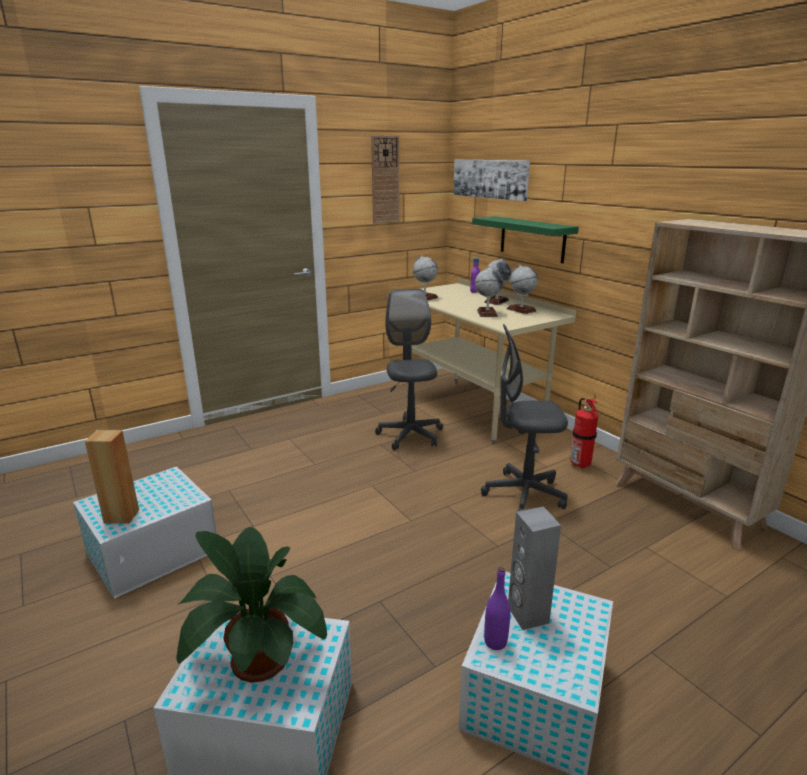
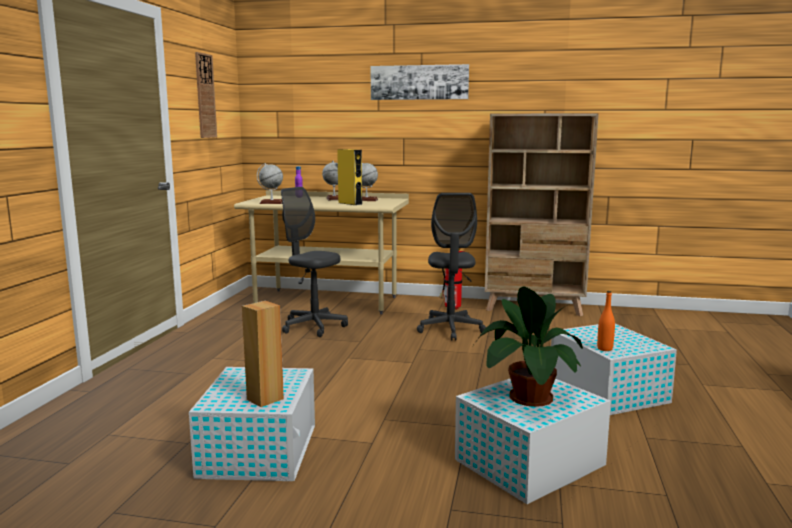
camera: 45 degrees left, 10 degrees down
picture [453,160,530,201] -> picture moved to [371,64,469,100]
green shelf [472,216,579,263] -> none
globe [475,266,503,317] -> yellow speaker [337,149,362,205]
grey office chair [481,324,568,511] -> grey office chair turned 45 degrees counterclockwise [417,193,486,341]
purple bottle [484,567,510,650] -> orange bottle [597,291,615,351]
grey speaker [508,506,561,630] -> none

